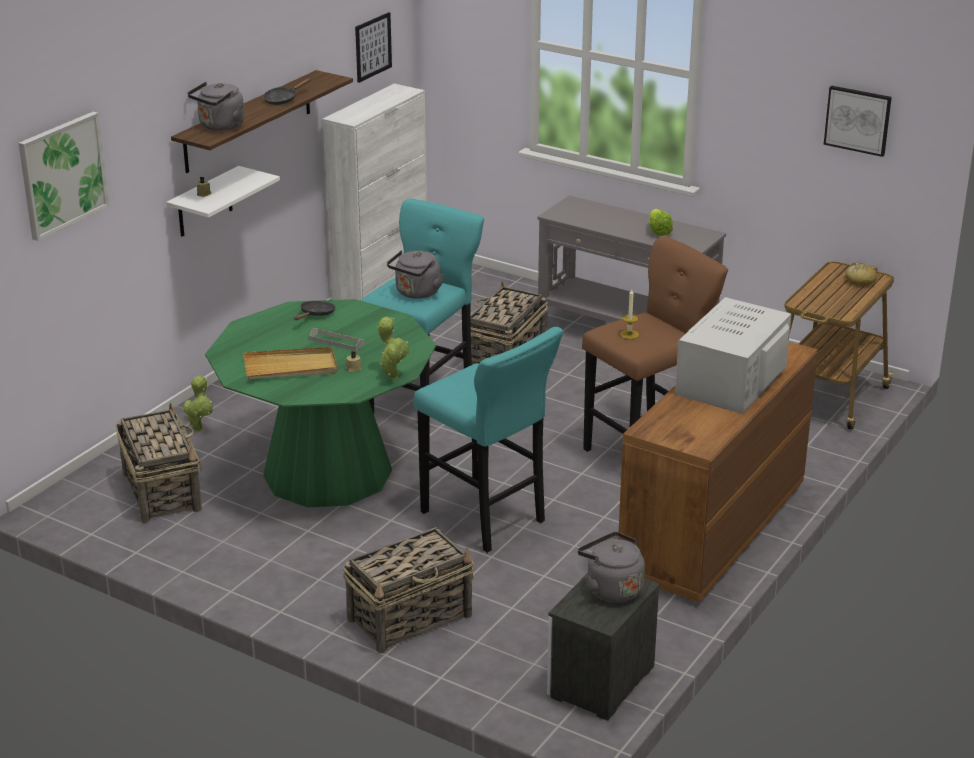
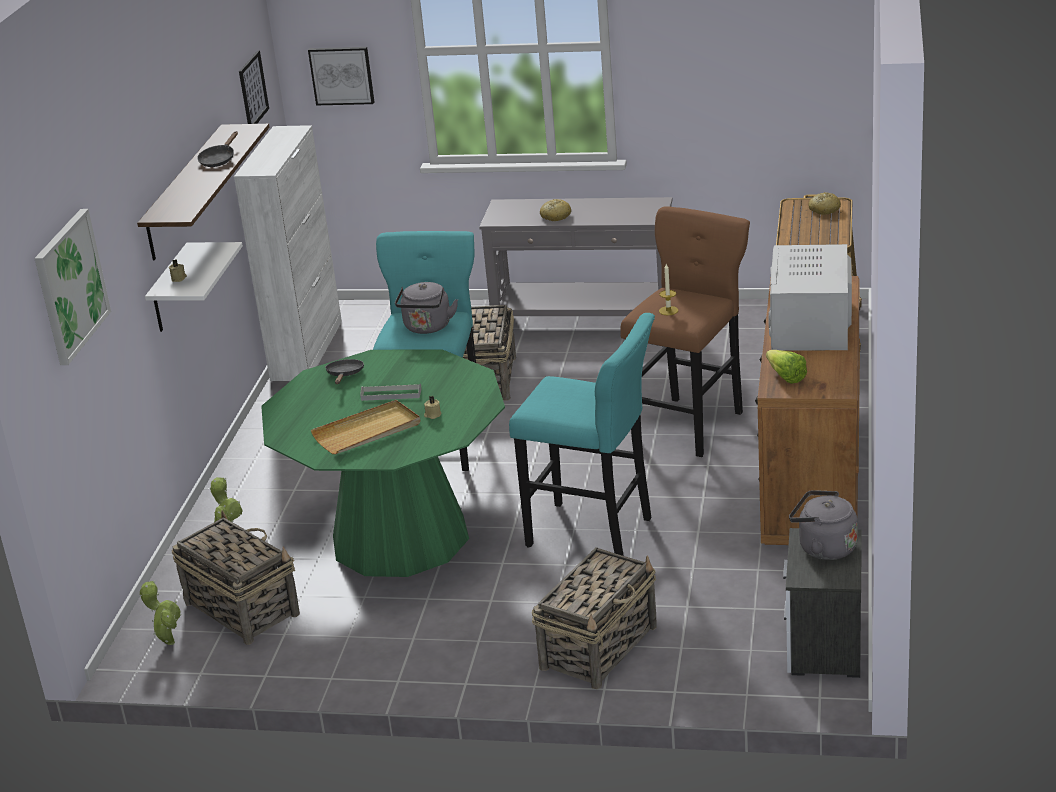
camera: 20 degrees left, 0 degrees up
grey kettle [187,82,244,131] -> none
potted plant [378,317,409,380] -> potted plant moved to [140,581,181,645]
lettuce [649,209,673,236] -> lettuce moved to [766,350,807,384]
picture [824,86,892,157] -> picture moved to [308,47,374,106]
none -> bread [540,199,571,221]

